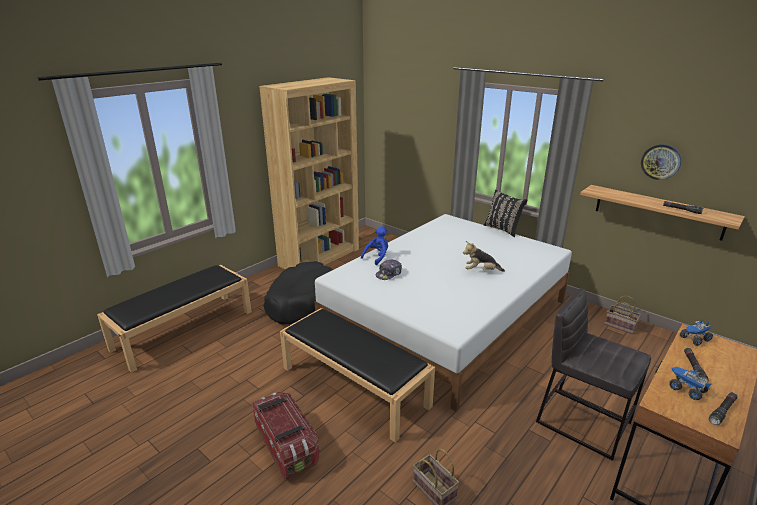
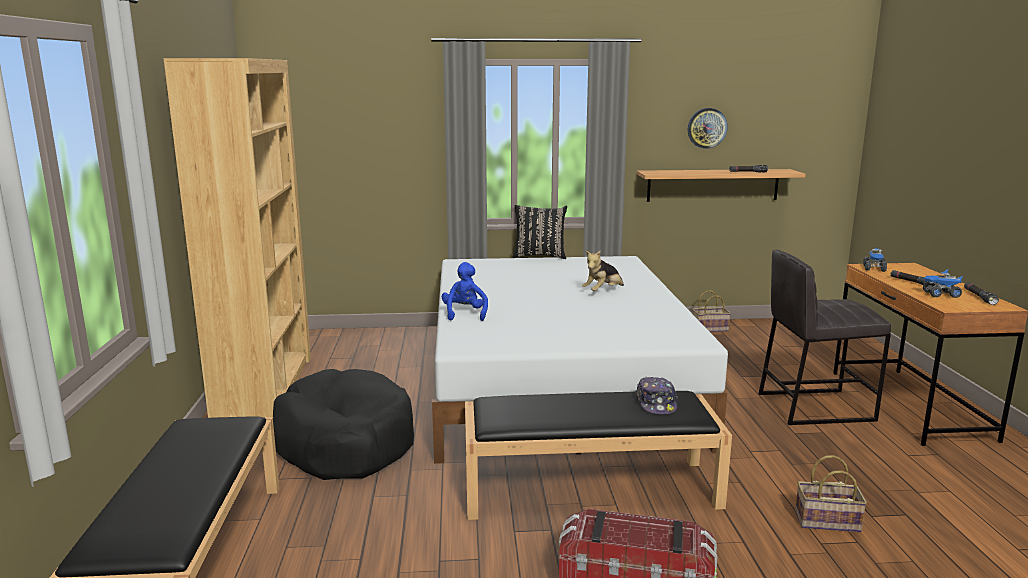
camera: 45 degrees left, 10 degrees down
cap [376,259,402,280] -> cap moved to [636,376,678,414]

